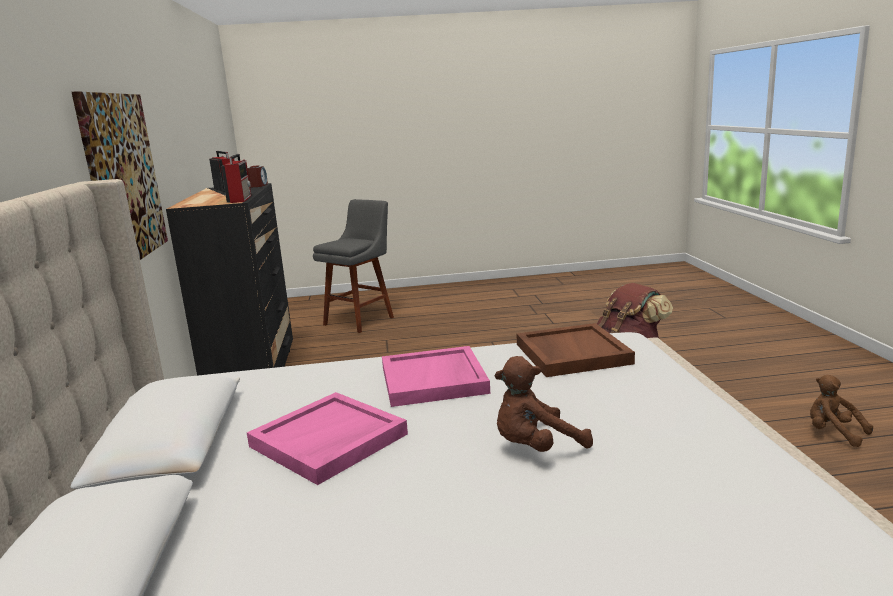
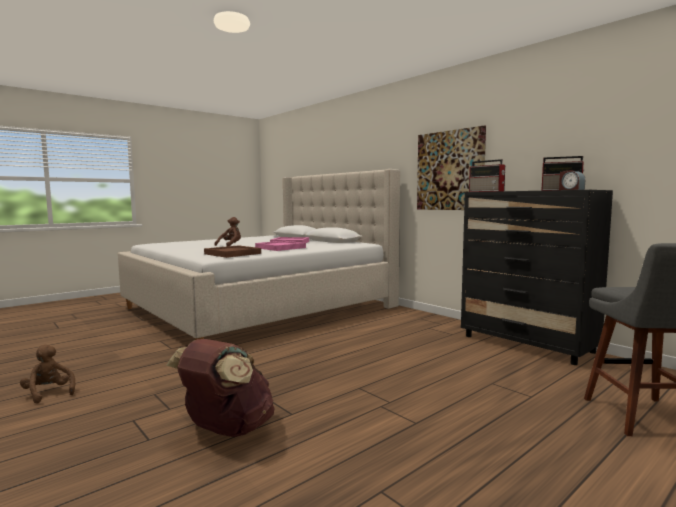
camera: 145 degrees right, 10 degrees down
brown plush toy [810,375,873,447] -> brown plush toy turned 150 degrees counterclockwise [20,345,75,404]

